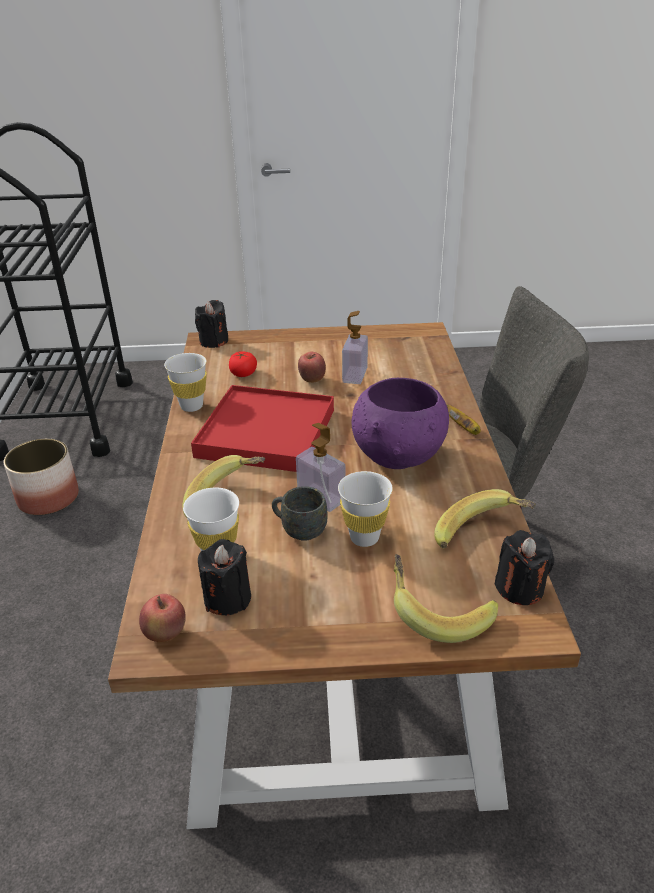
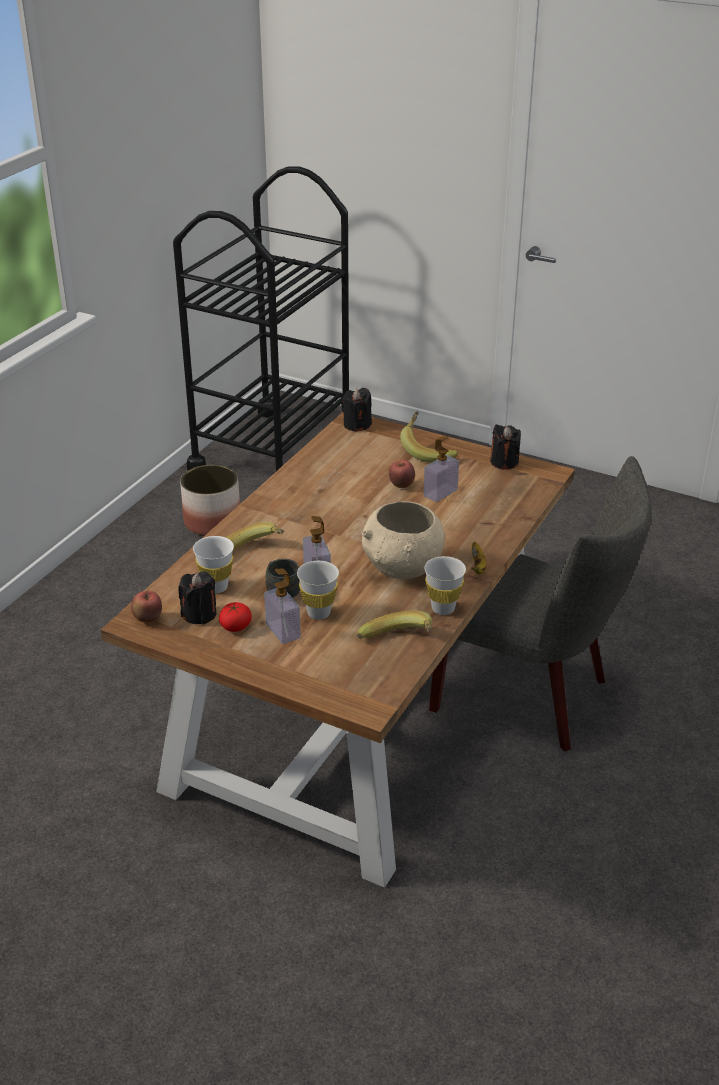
camera: 30 degrees right, 0 degrees up
white cup [164,353,207,412] -> white cup moved to [424,556,466,615]
red tray [191,385,334,472] -> none
tomato [229,351,257,377] -> tomato moved to [219,602,252,632]
purple bowl [351,378,449,469] -> beige bowl [362,501,445,579]
banana [394,554,498,643] -> banana moved to [400,411,458,463]
black candle [495,530,554,605] -> black candle moved to [490,425,521,470]
none -> soap dispenser [264,569,301,644]

